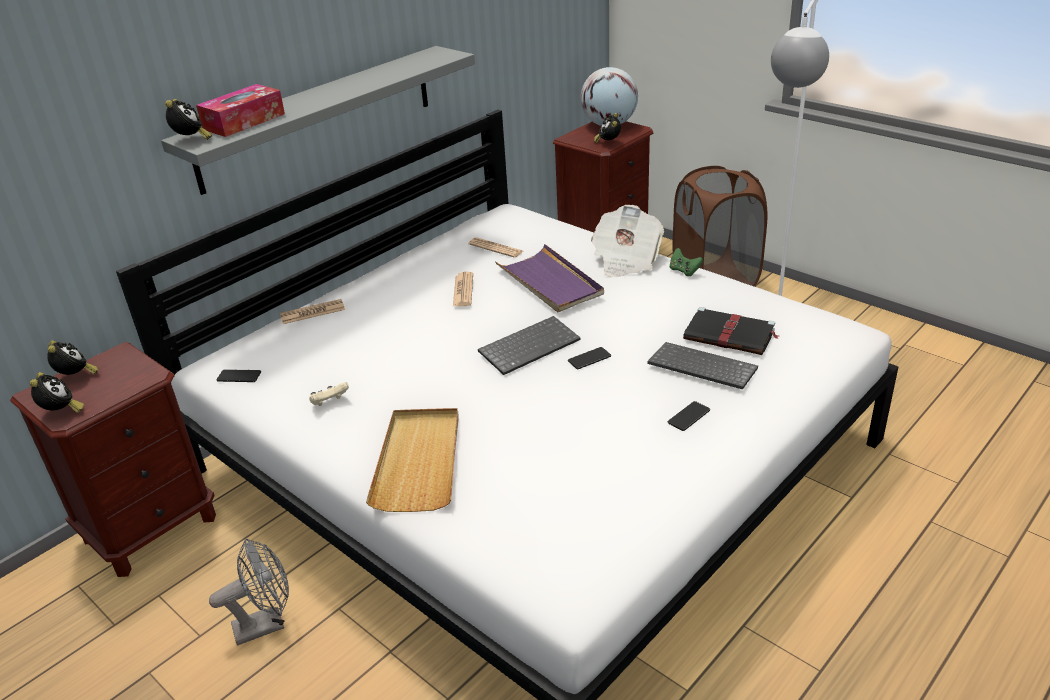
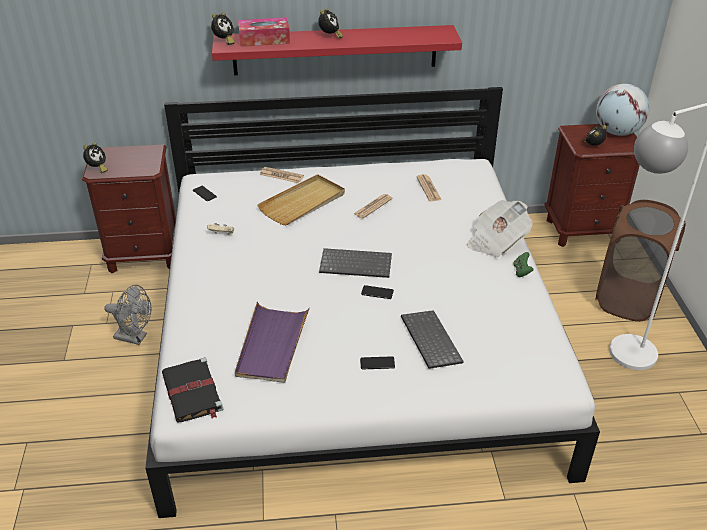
camera: 40 degrees right, 5 degrees up
alarm clock [47,340,98,375] -> alarm clock moved to [318,8,343,39]
grey shelf [161,46,475,195] -> red shelf [212,25,462,75]
beige tray [366,408,459,512] -> beige tray moved to [257,174,345,226]
purple tray [495,244,604,312] -> purple tray moved to [235,302,310,383]
black book [683,307,779,355] -> black book moved to [162,357,224,422]

